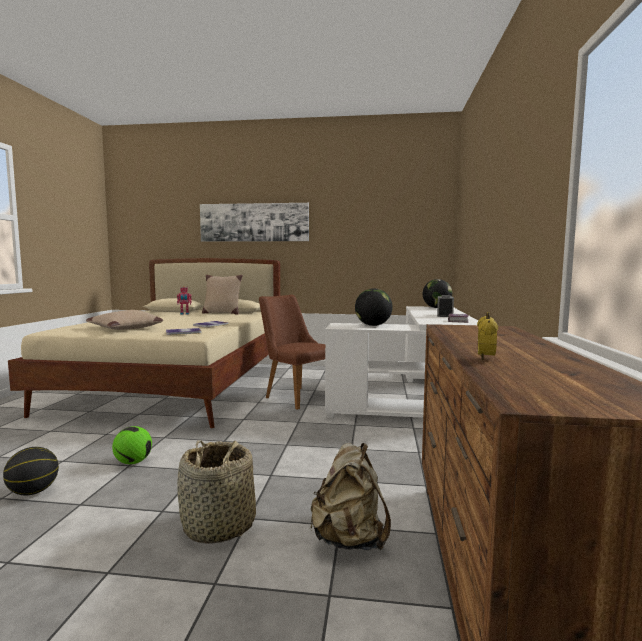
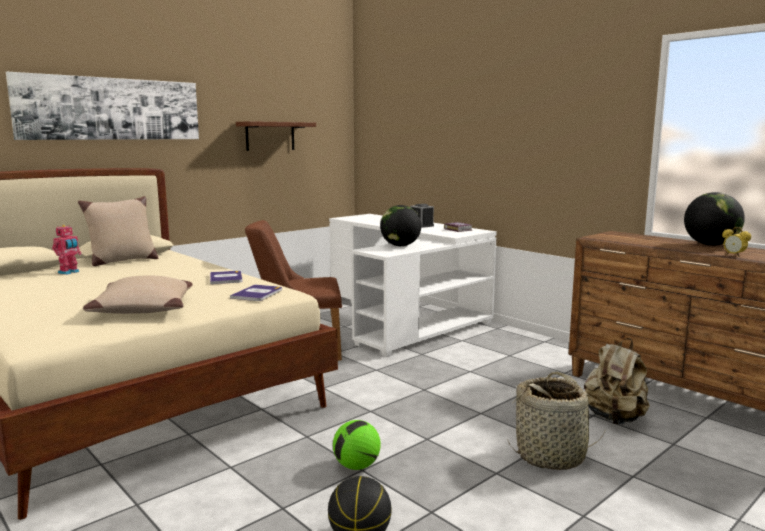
camera: 50 degrees left, 5 degrees up
globe [423,279,452,308] -> globe moved to [684,192,745,246]
none -> brown shelf [236,121,316,151]

